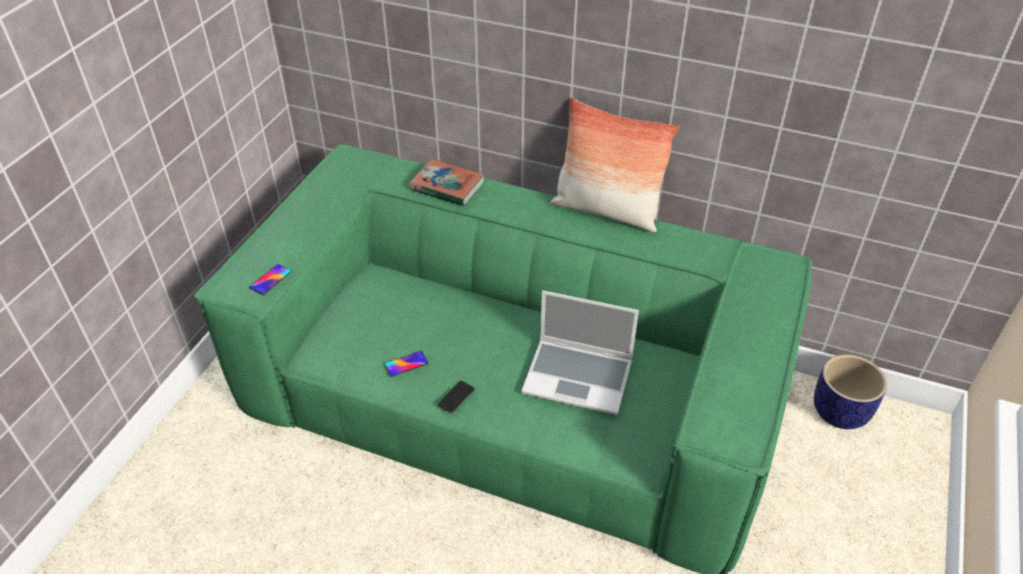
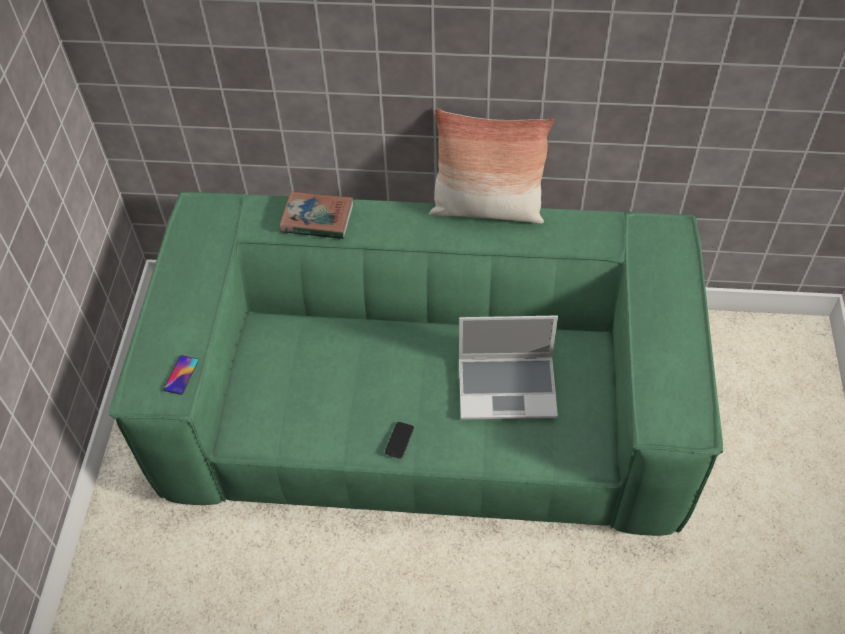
camera: 15 degrees left, 10 degrees up
phone [384,351,428,377] -> none
planter [814,354,887,429] -> none

